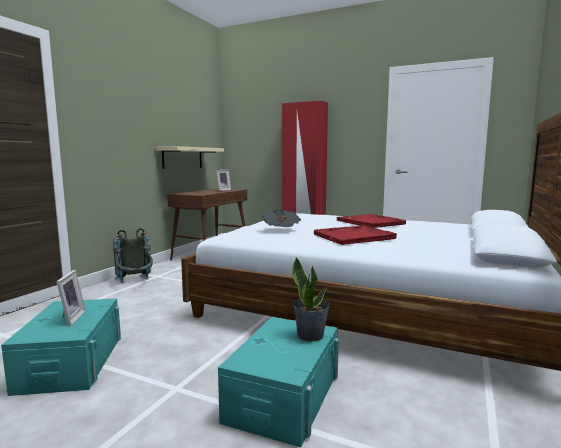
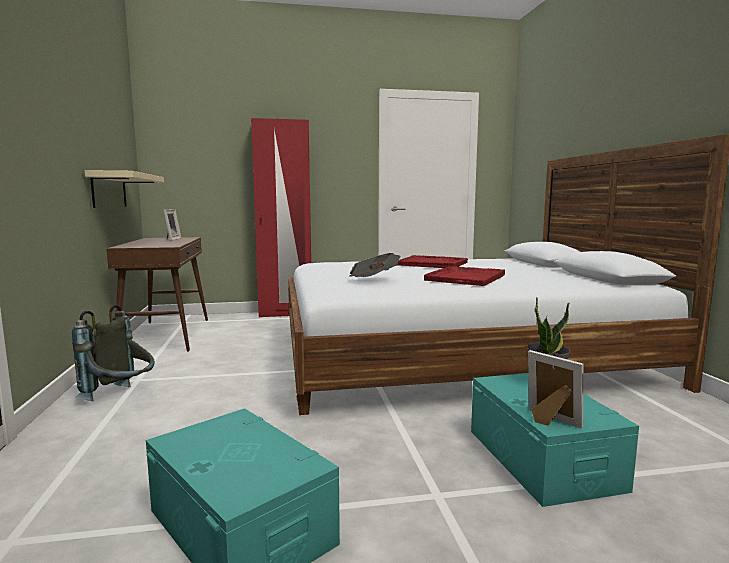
camera: 35 degrees left, 0 degrees up
picture frame [56,270,86,326] -> picture frame moved to [528,350,584,429]

